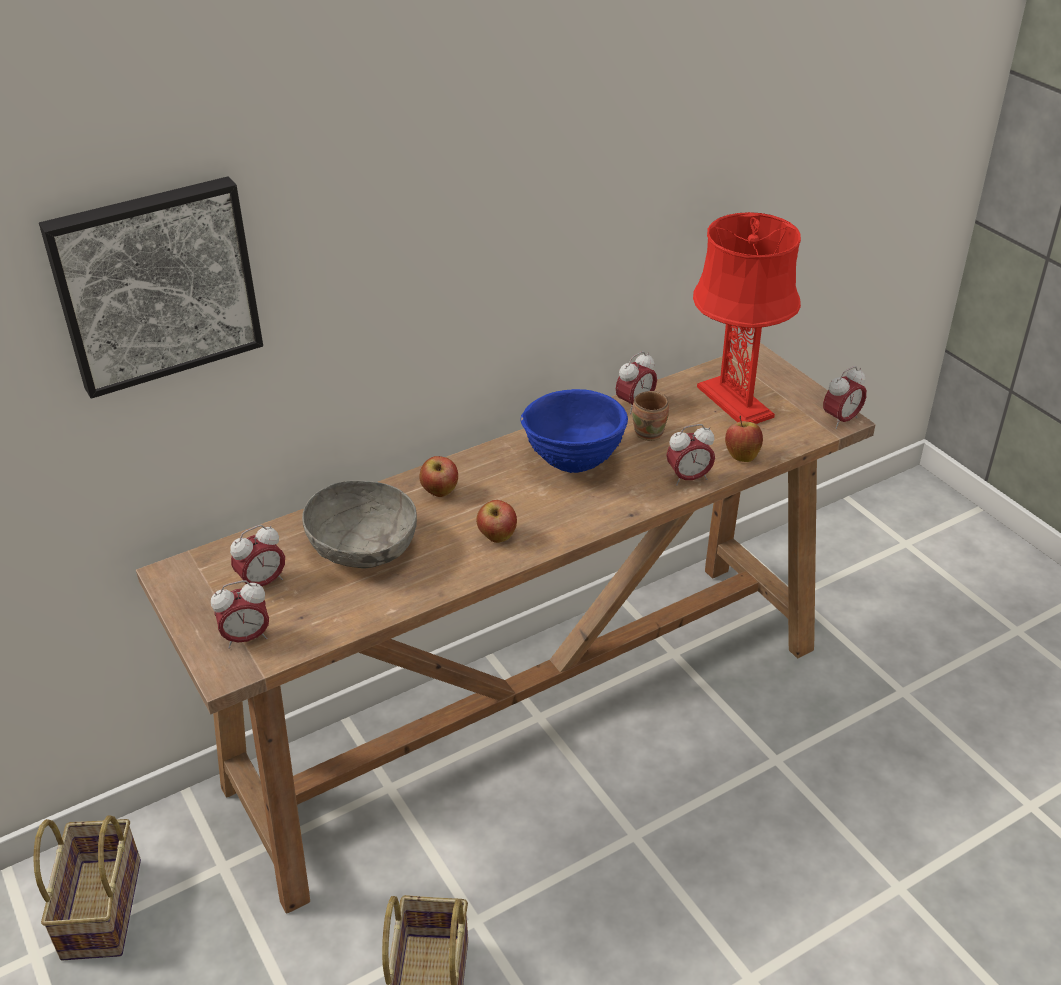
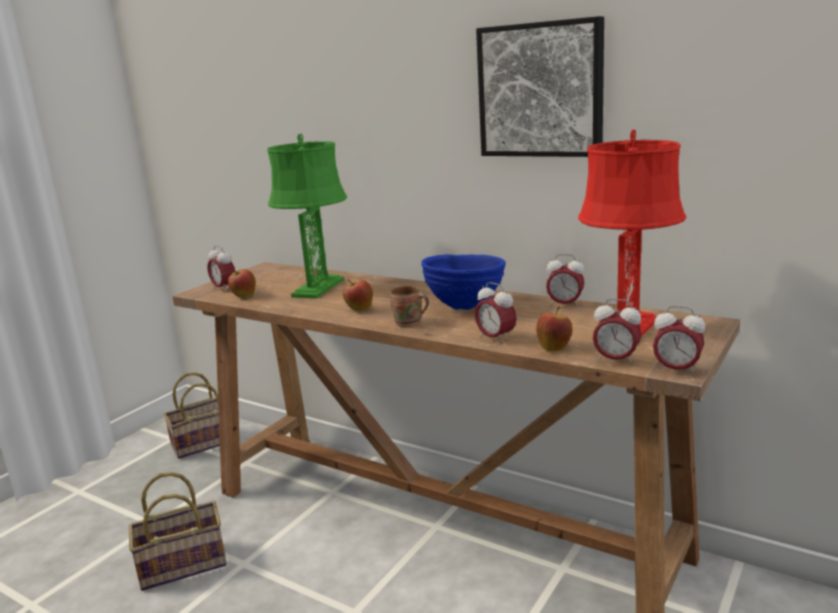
camera: 65 degrees right, 20 degrees down
picture [39,176,263,399] -> picture moved to [476,16,604,157]
alarm clock [230,525,285,586] -> alarm clock moved to [593,299,641,366]
grey bowl [302,480,417,569] -> green table lamp [267,134,347,299]
apple [419,456,458,497] -> apple moved to [228,269,256,298]
brown mug [632,391,669,441] -> brown mug moved to [390,286,429,328]

